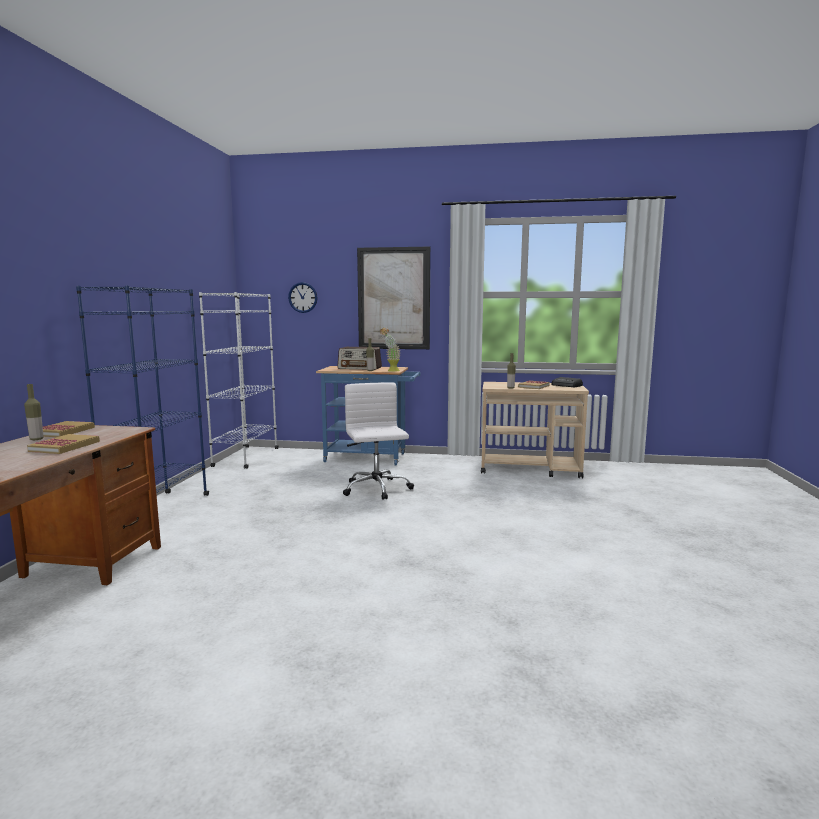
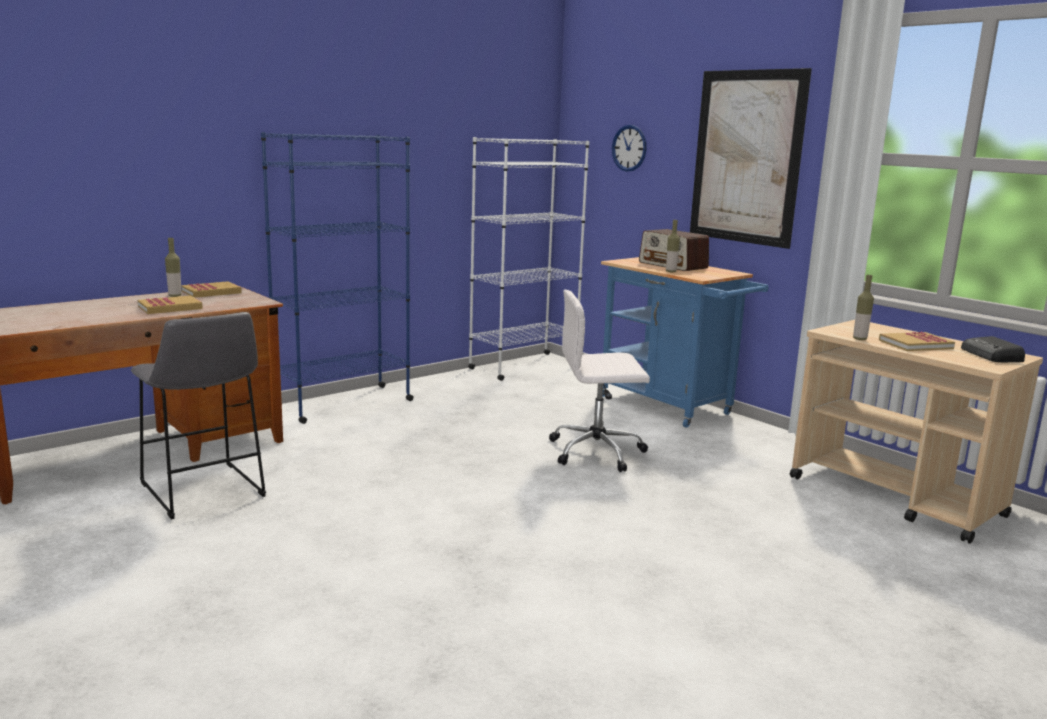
camera: 40 degrees right, 5 degrees up
white office chair [343,382,414,500] -> white office chair turned 120 degrees counterclockwise [549,290,650,472]
potted plant [380,327,401,372] -> none
none -> grey stool [131,312,266,520]

